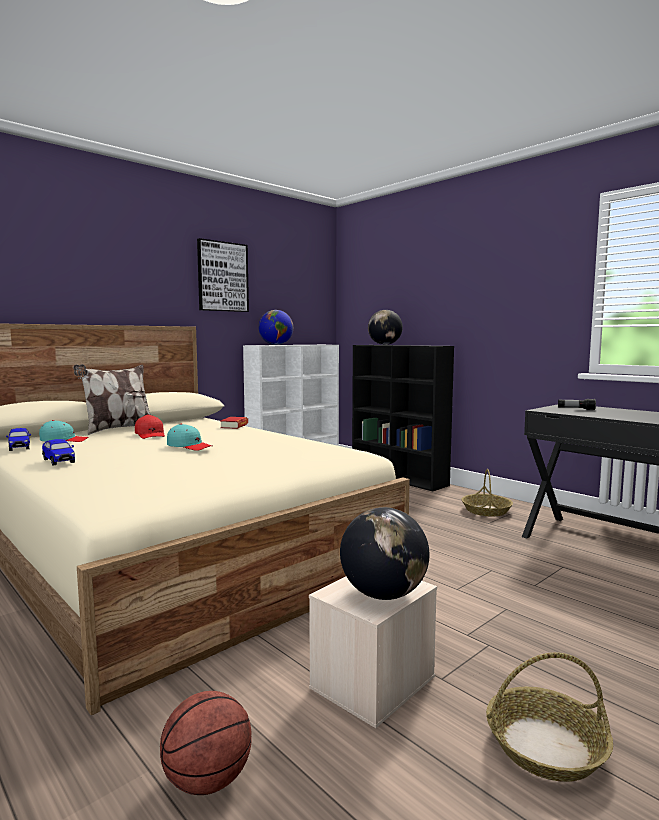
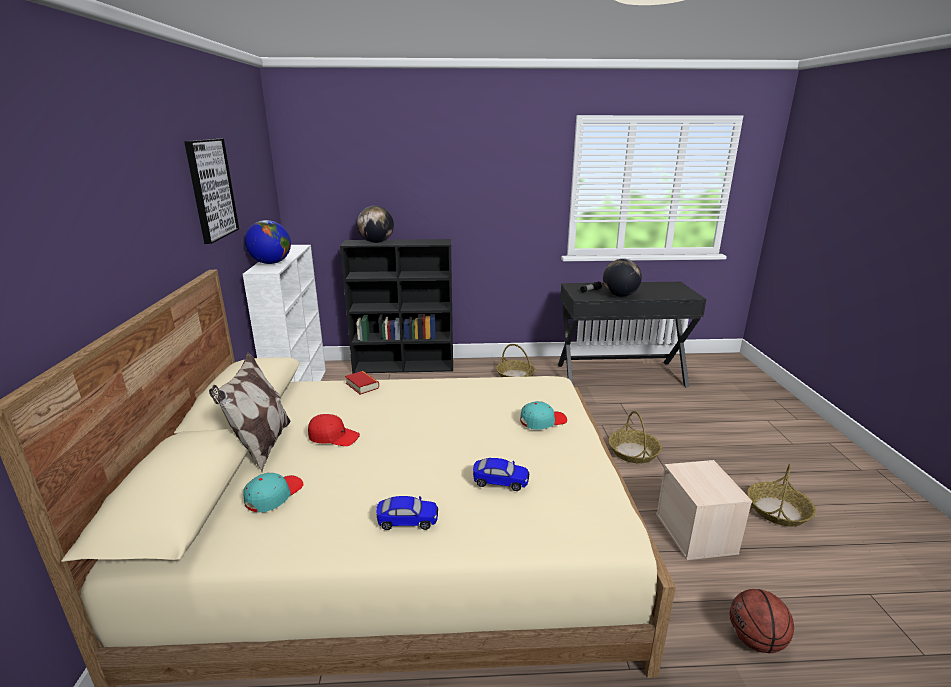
camera: 50 degrees left, 15 degrees up
toy car [6,428,31,451] -> toy car moved to [473,458,529,491]
turquoise cap [167,424,212,451] -> turquoise cap moved to [520,401,567,430]
globe [340,507,430,600] -> globe moved to [603,259,642,297]
none -> basket [609,411,662,464]

